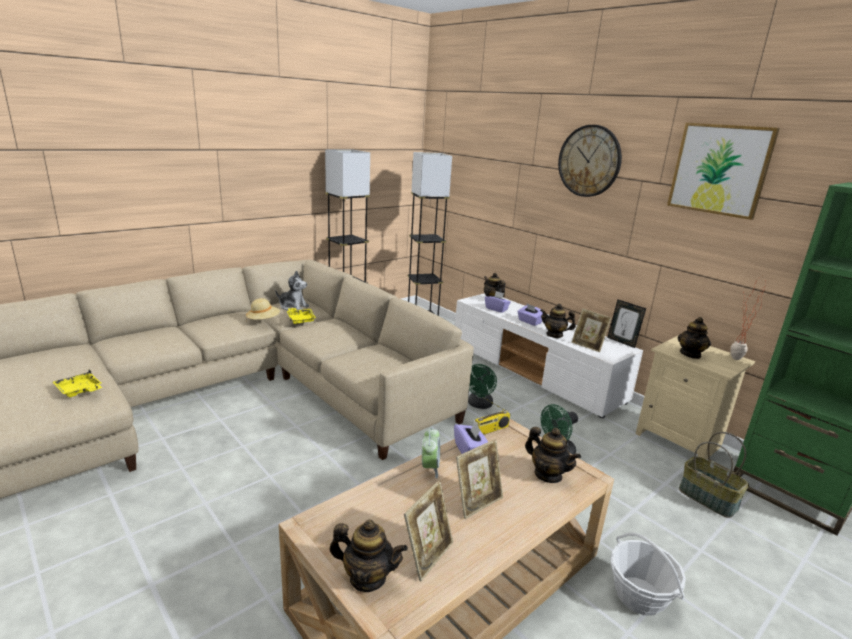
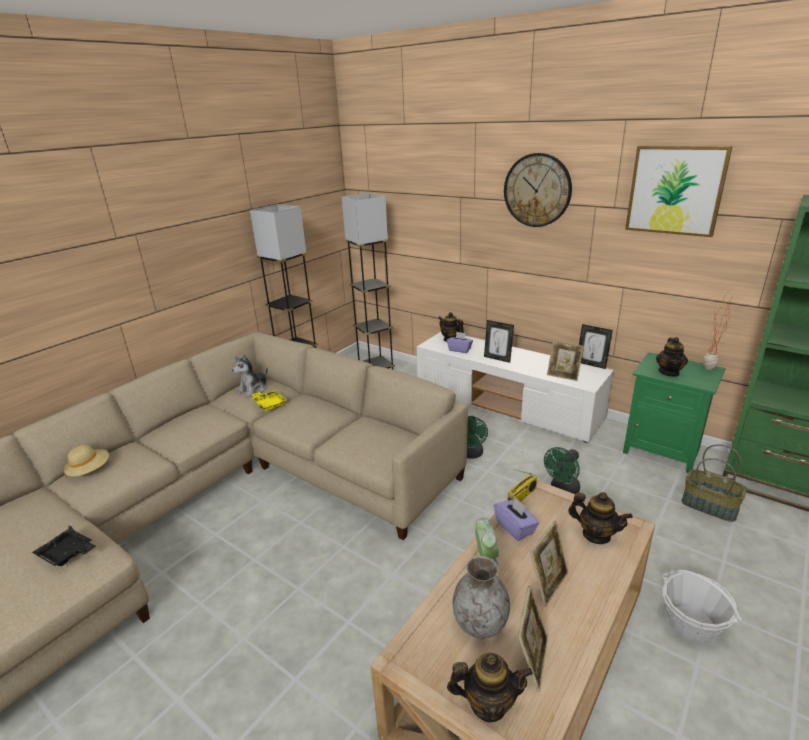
camera: 10 degrees left, 5 degrees up
yellow tray [52,369,102,397] -> black tray [32,525,96,566]
beige hat [246,298,280,320] -> beige hat moved to [64,445,109,478]
plush toy [275,271,309,311] -> plush toy turned 120 degrees clockwise [232,355,268,397]
purple tissue box [517,304,543,326] -> picture frame [484,320,514,363]
teapot [540,304,576,338] -> none
beige nightstand [635,336,755,460] -> green nightstand [623,352,726,473]
none -> grey vase [453,556,510,639]

